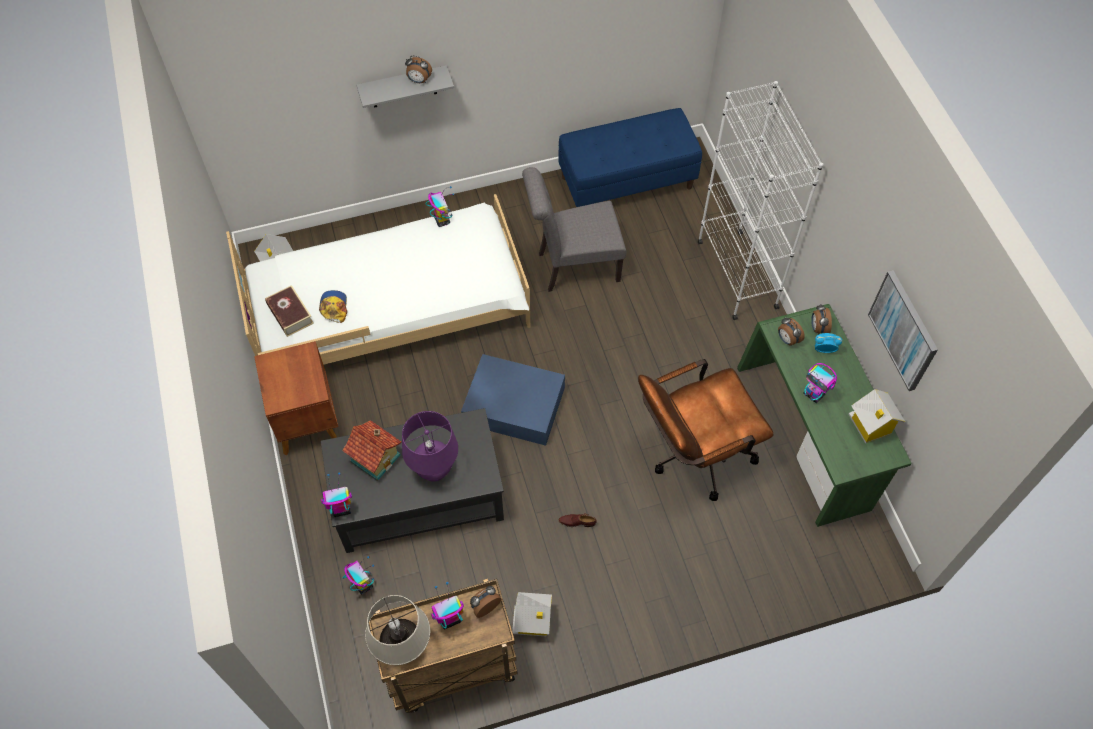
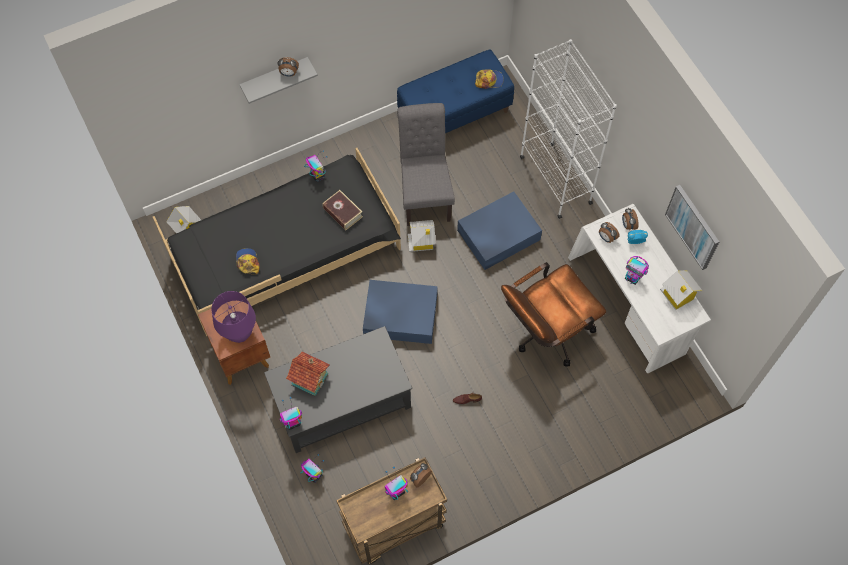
camera: 10 degrees left, 5 degrees up
white bed [226,194,530,365] -> black bed [153,148,401,336]
book [265,285,314,337] -> book moved to [322,190,363,230]
beige table lamp [365,595,430,665] -> none
purple table lamp [402,411,458,482] -> purple table lamp moved to [211,291,256,343]
toy house [512,592,552,637] -> toy house moved to [408,220,436,252]
grey chair [522,167,626,292] -> grey chair turned 105 degrees clockwise [397,103,455,226]
green desk [737,304,912,527] -> white desk [568,204,711,374]
none -> blue storage box [457,191,542,270]
none -> cap [475,70,504,89]

